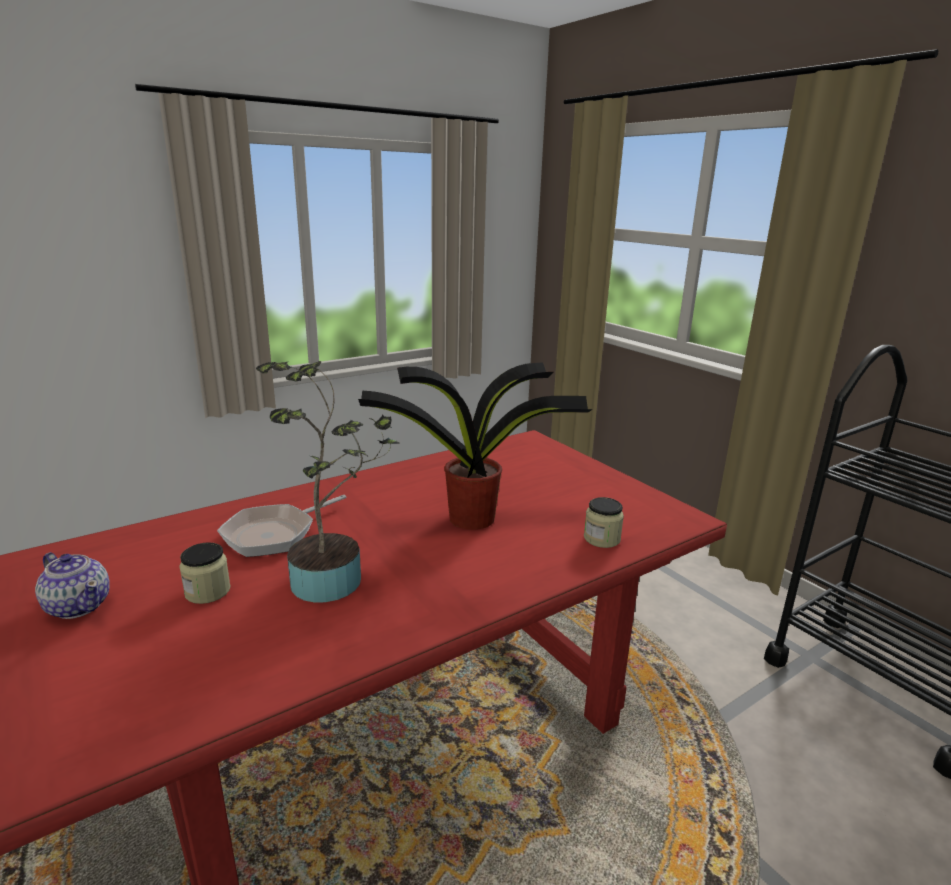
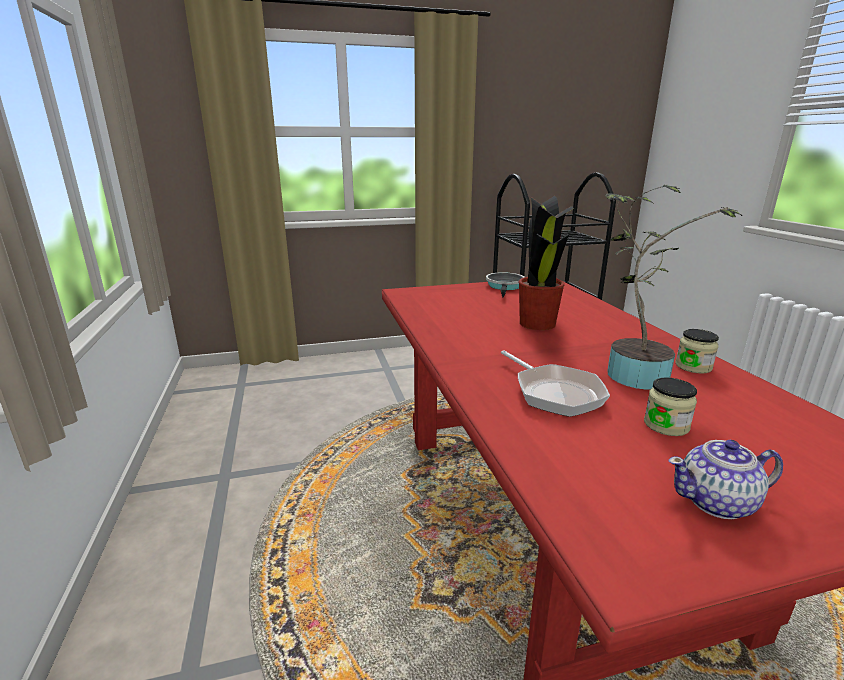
camera: 70 degrees left, 0 degrees up
teapot [35,552,110,619] -> teapot turned 150 degrees counterclockwise [669,440,783,519]
jar [584,497,624,548] -> jar moved to [675,329,719,374]
none -> frying pan [486,272,524,298]

